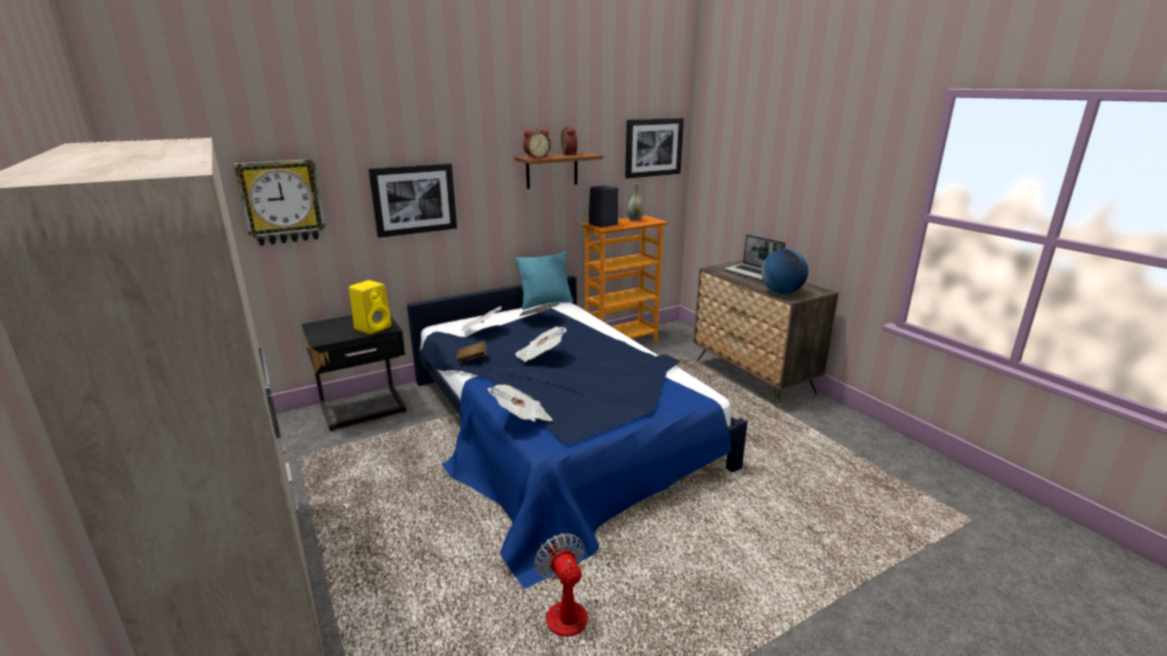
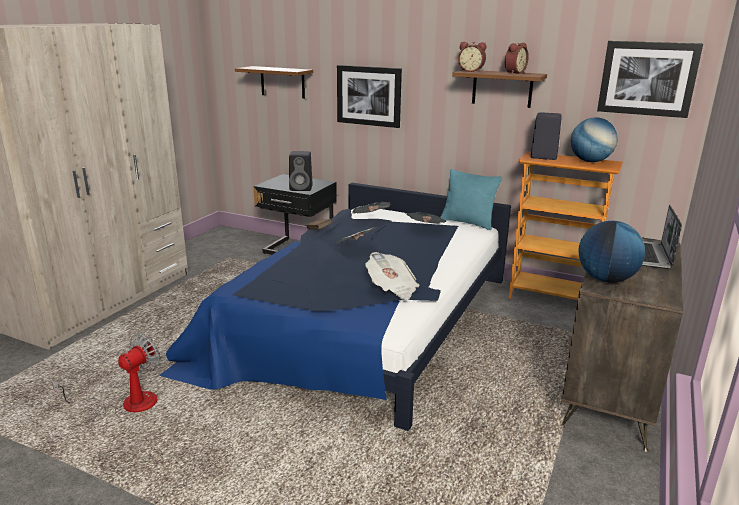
camera: 55 degrees right, 0 degrees up
wall clock [234,159,326,246] -> shelf [235,66,313,99]
yellow speaker [349,280,392,334] -> black speaker [289,151,312,191]
newspaper [488,385,553,422] -> newspaper moved to [365,252,419,300]
grey vase [627,183,643,221] -> globe [571,117,618,162]

